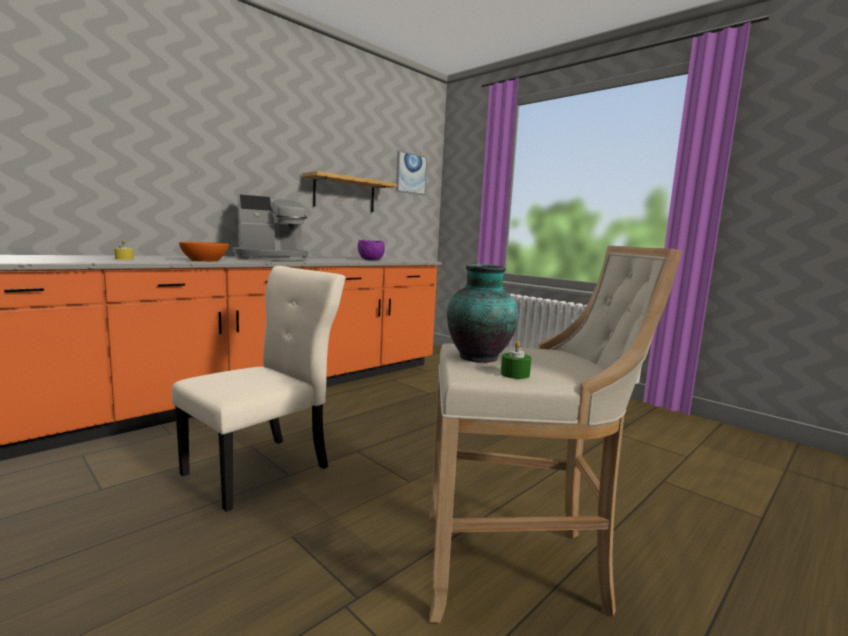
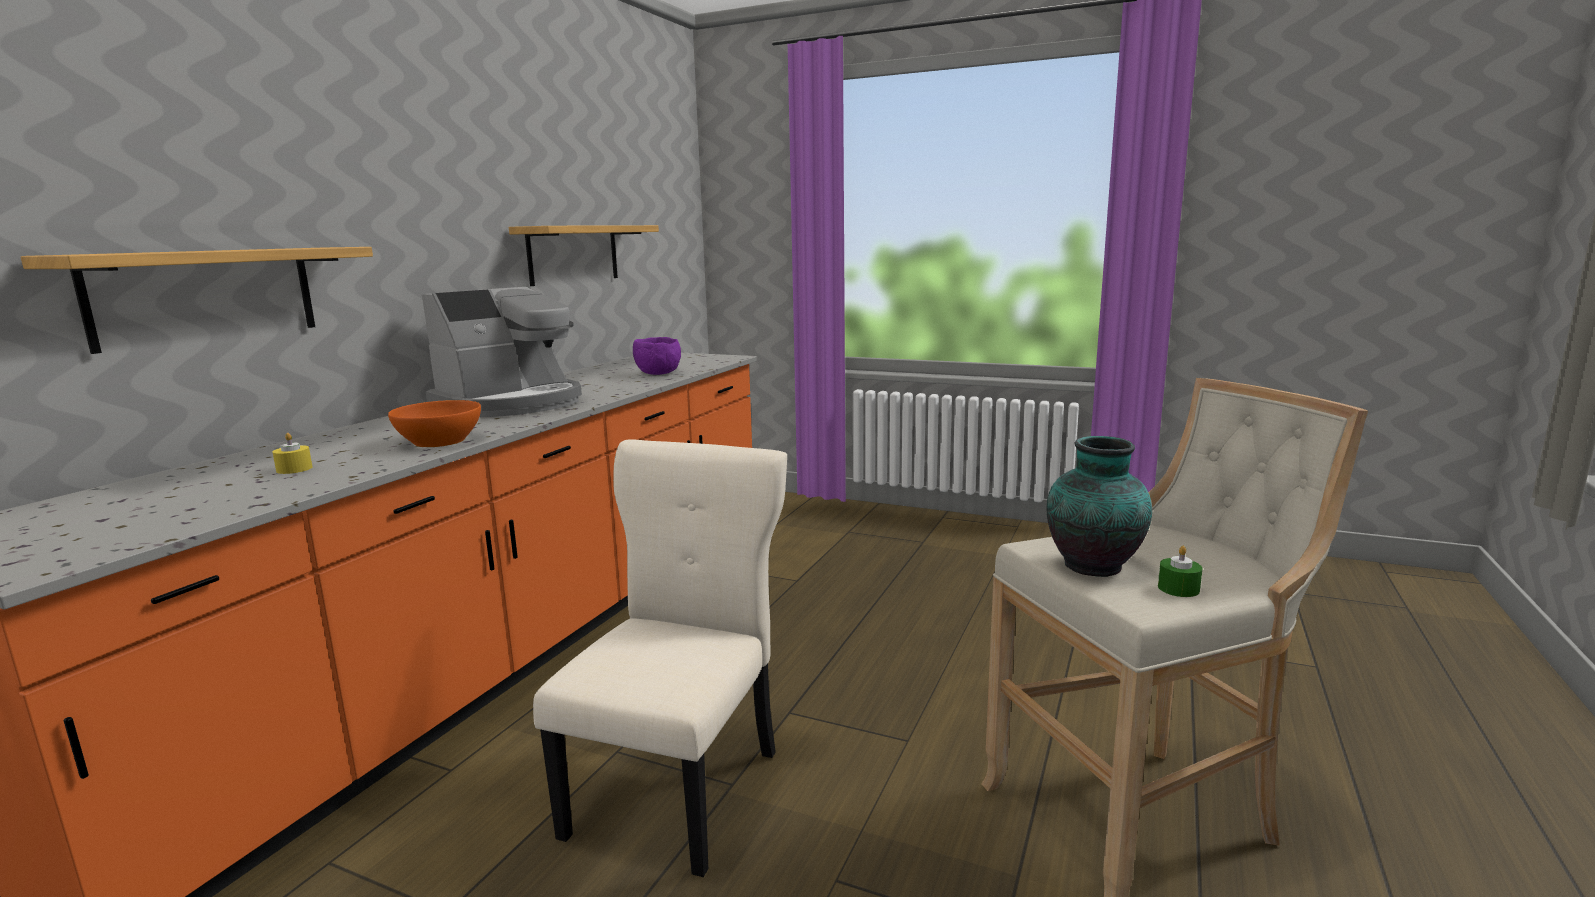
camera: 20 degrees left, 5 degrees up
picture [396,151,427,195] -> none
none -> shelf [21,247,373,354]

